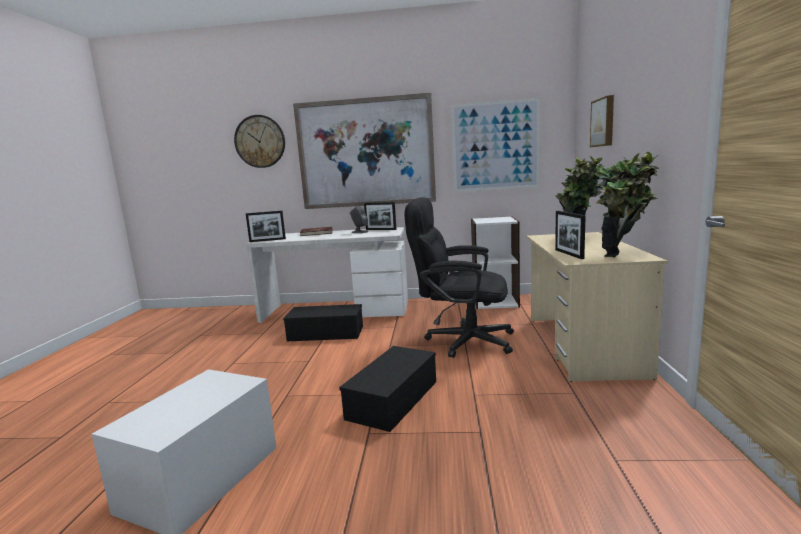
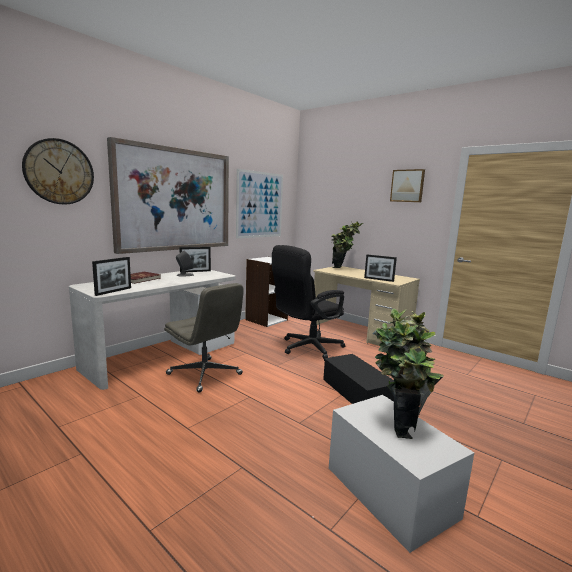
camera: 55 degrees left, 0 degrees up
black storage box [283,304,363,341] -> grey office chair [164,283,244,393]
picture [590,95,614,147] -> picture moved to [390,169,425,202]
potted plant [595,152,659,258] -> potted plant moved to [373,309,444,439]

